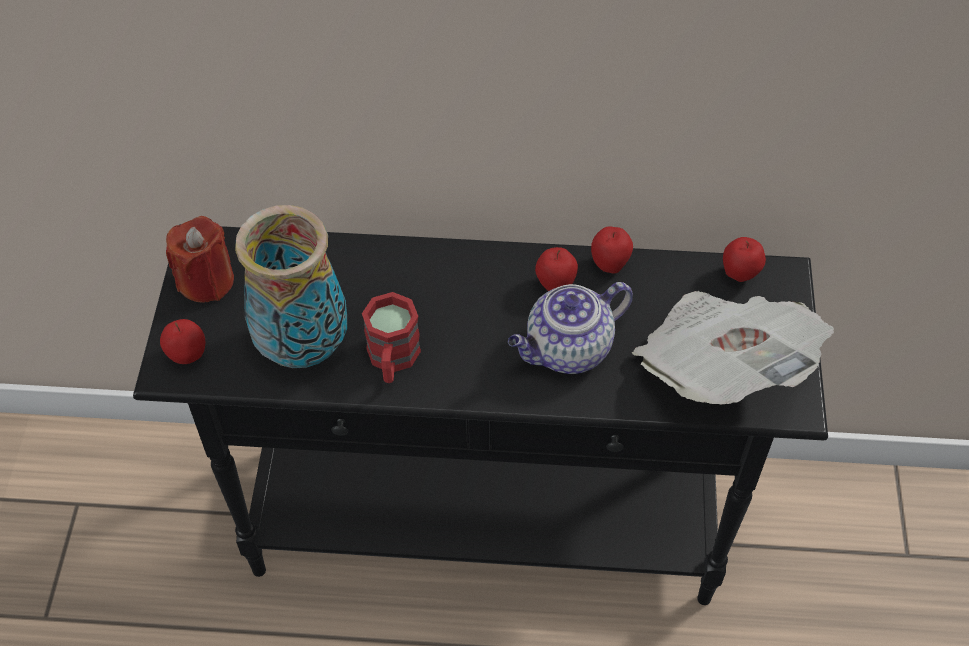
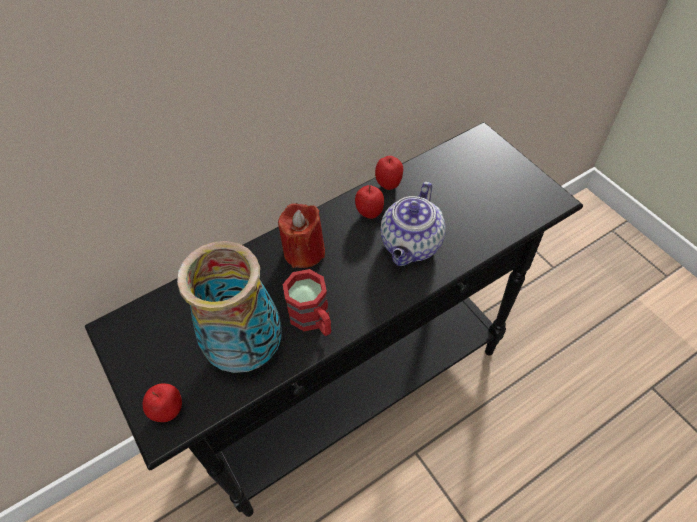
camera: 35 degrees left, 0 degrees up
red candle [166,216,234,303] -> red candle moved to [278,203,325,268]
newspaper [632,291,834,404] -> none
apple [723,237,766,282] -> none

